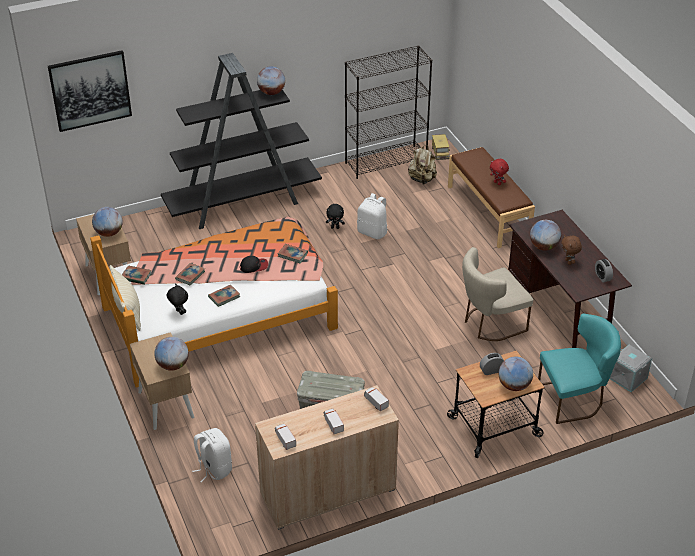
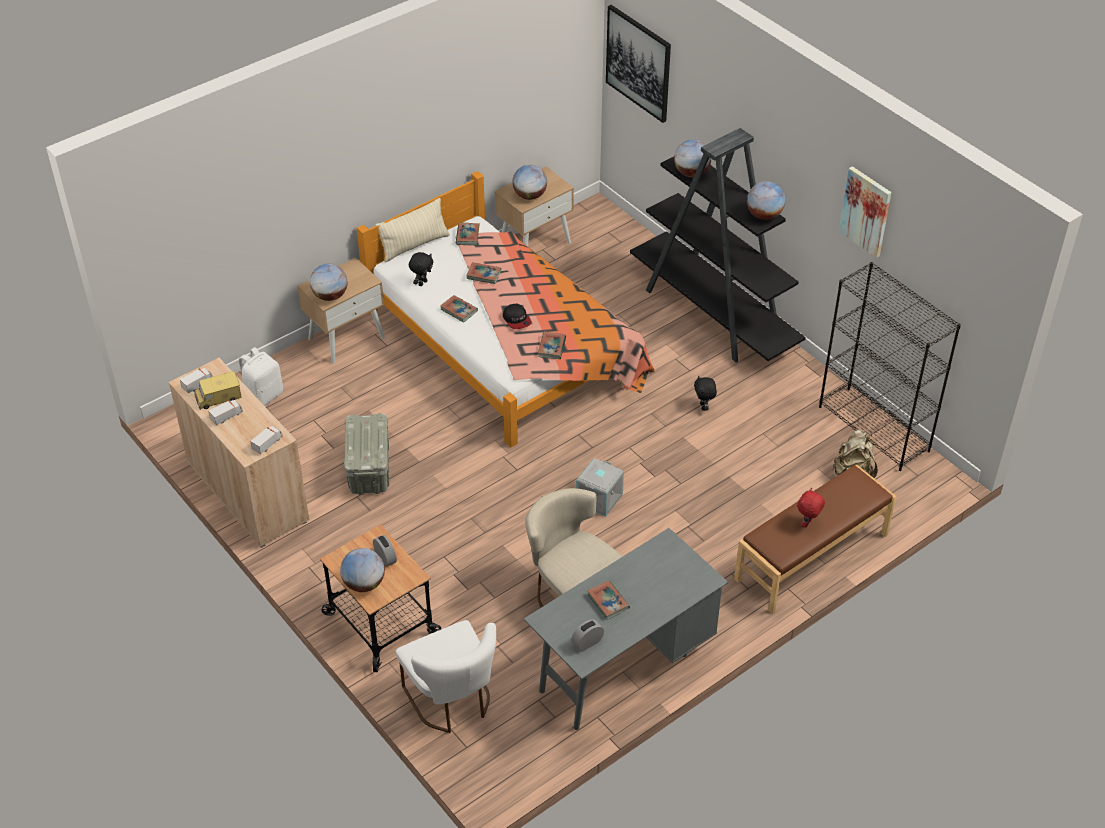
camera: 75 degrees right, 5 degrees up
white backpack [357,193,387,239] -> none
toy truck [432,134,450,160] -> toy truck moved to [194,371,241,410]
brown desk [508,210,632,348] -> grey desk [524,528,728,730]
globe [530,220,561,251] -> globe moved to [674,140,711,177]
turquoise chair [538,314,621,424] -> white chair [396,620,496,733]
brown plush toy [561,235,582,265] -> book [587,581,630,620]
grey storage box [609,345,652,392] -> grey storage box moved to [576,458,624,517]
none -> picture [839,166,891,258]

